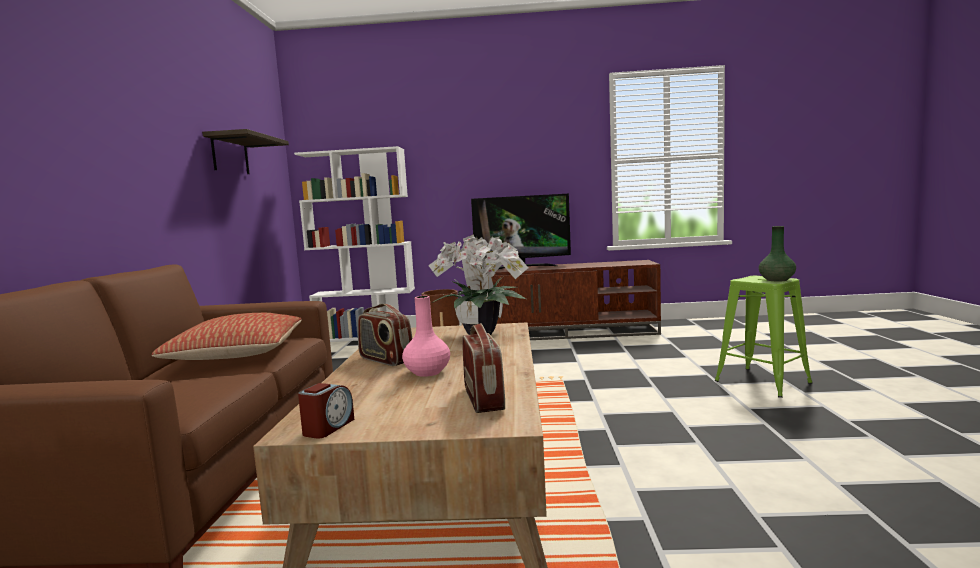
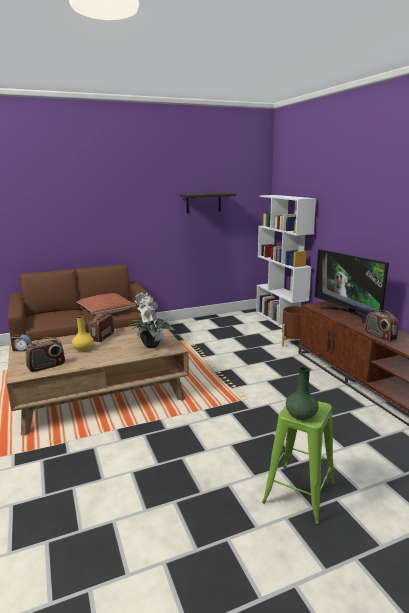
camera: 65 degrees right, 10 degrees up
pink vase [402,296,450,377] -> yellow vase [72,316,94,351]
none -> radio [365,310,398,342]

